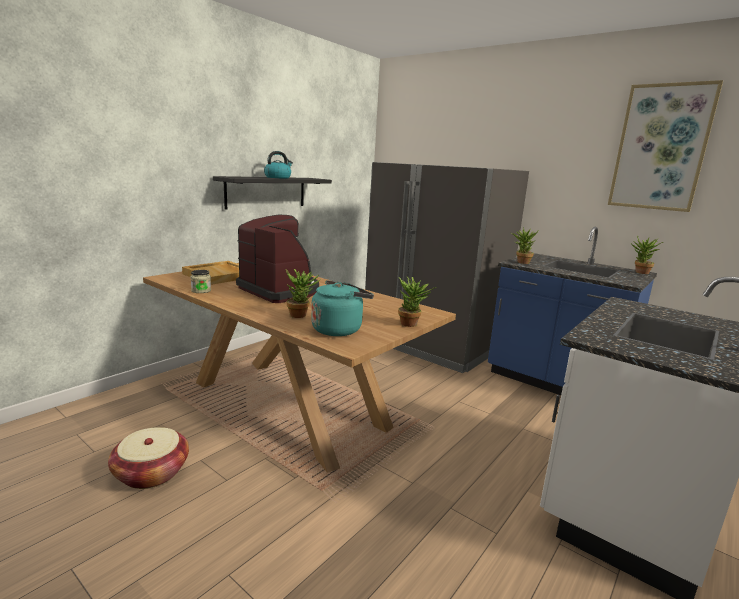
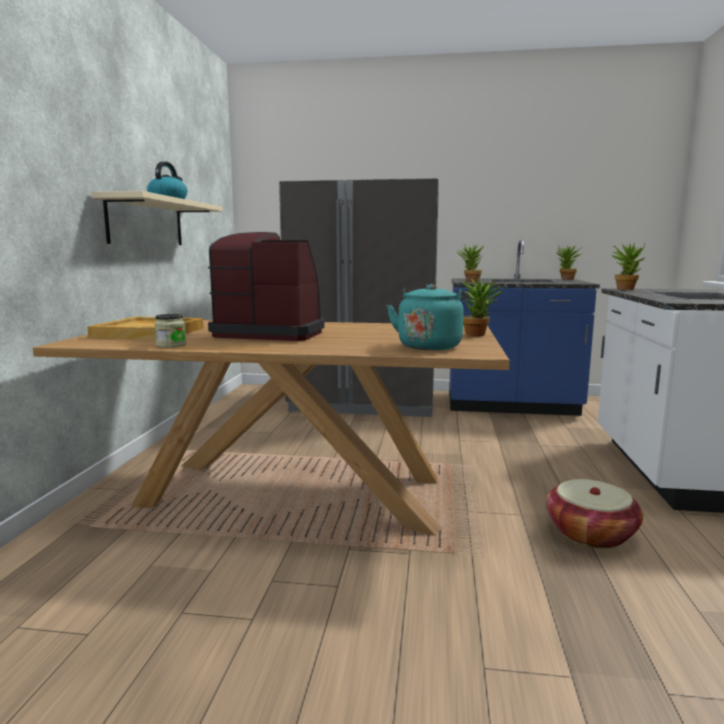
camera: 30 degrees left, 5 degrees down
basket [108,427,189,489] -> basket moved to [546,479,643,549]
black shelf [213,176,332,210] -> beige shelf [91,191,223,245]
potted plant [285,269,321,318] -> potted plant moved to [611,243,646,290]
picture [608,80,723,212] -> none

